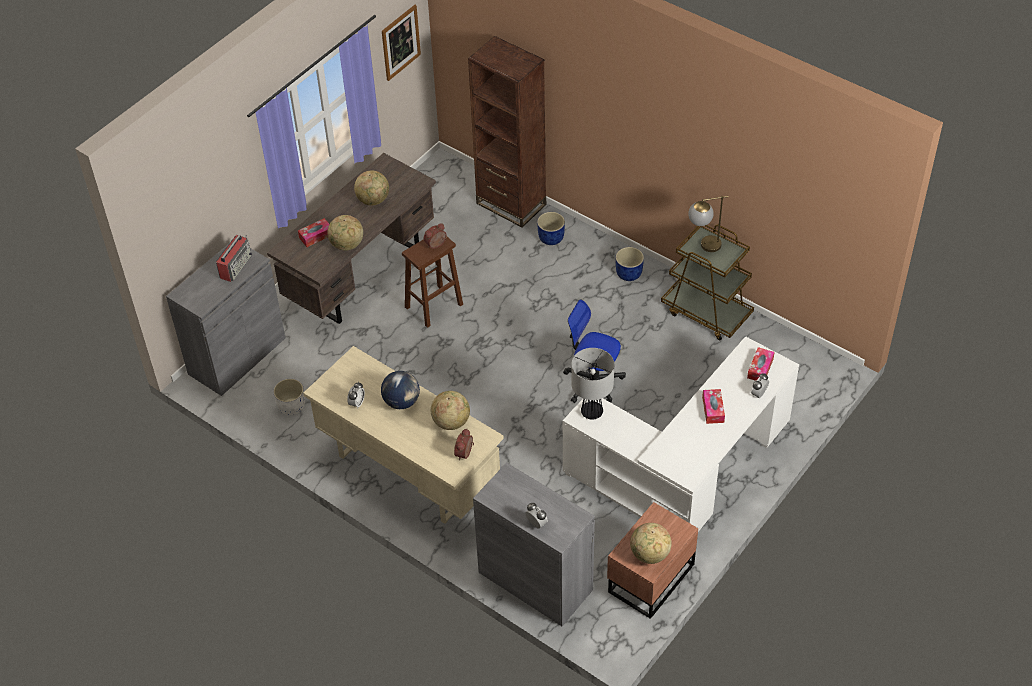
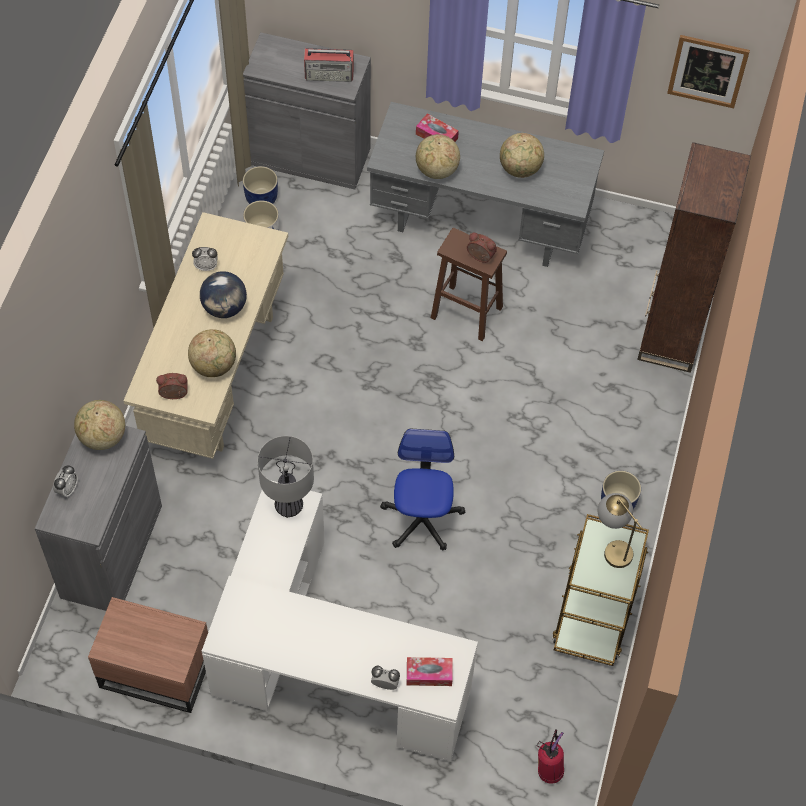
camera: 65 degrees right, 10 degrees up
brown desk [267,153,436,324] -> grey desk [367,102,604,267]
blue planter [537,212,565,245] -> blue planter moved to [243,166,278,204]
globe [630,523,672,564] -> globe moved to [74,400,125,450]
tissue box [702,389,725,424] -> none
none -> fire extinguisher [536,729,564,784]

